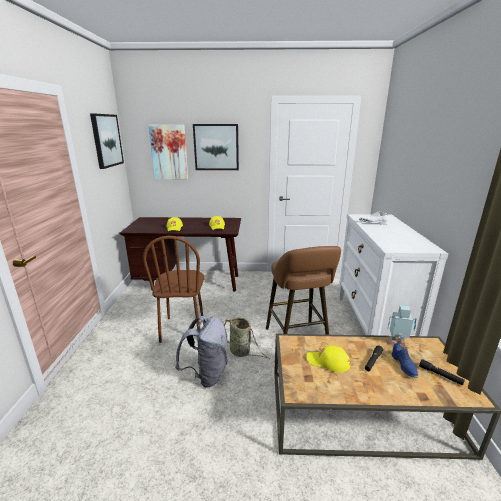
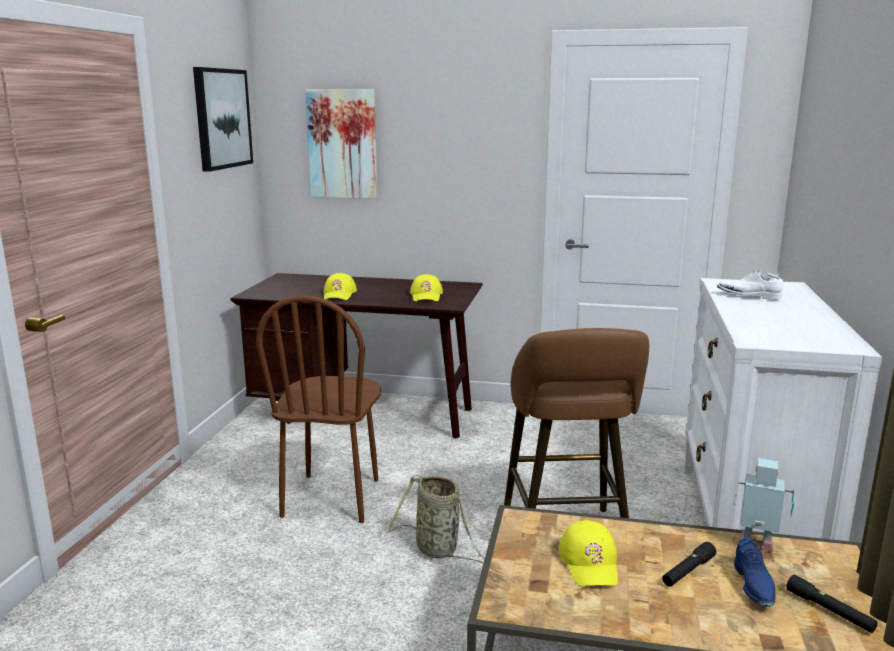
camera: 10 degrees right, 5 degrees down
grey backpack [175,316,228,388] -> none
picture [193,124,239,170] -> none
yellow cap [307,345,350,372] -> yellow cap turned 120 degrees counterclockwise [559,520,618,586]

